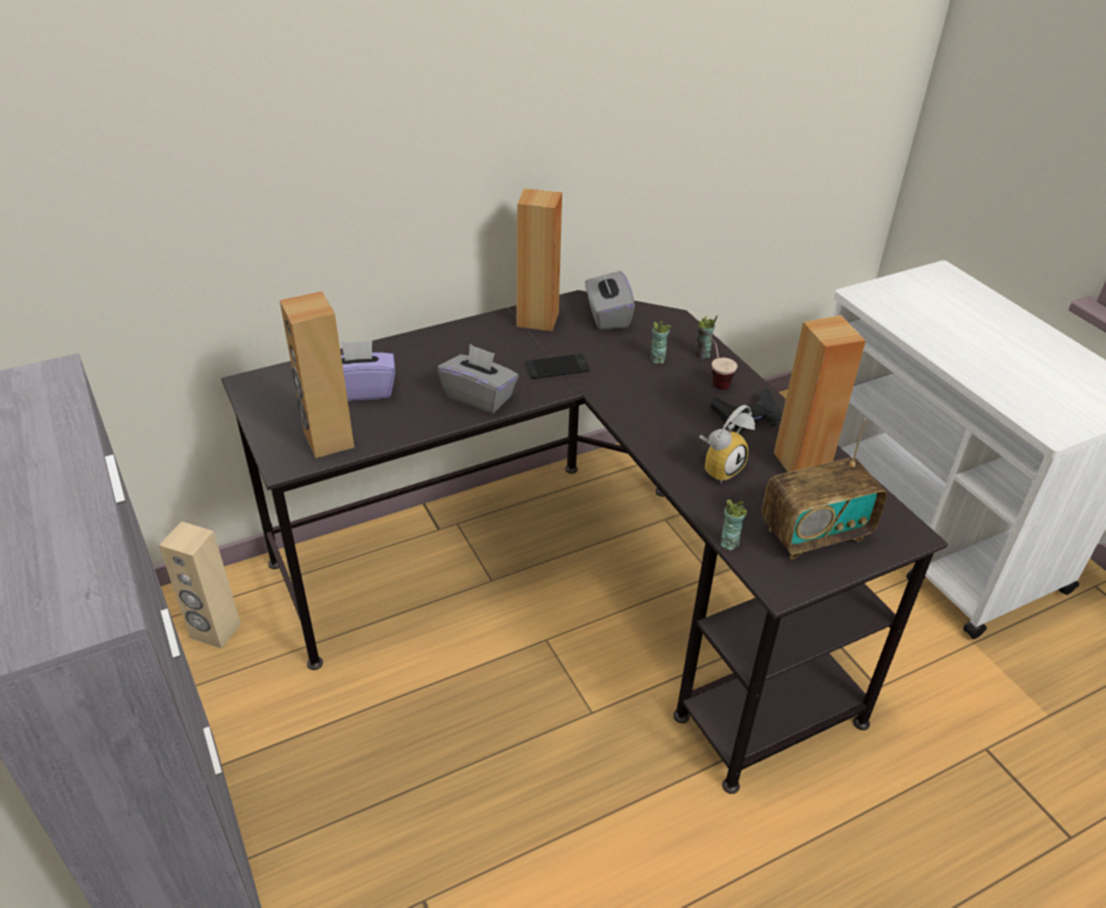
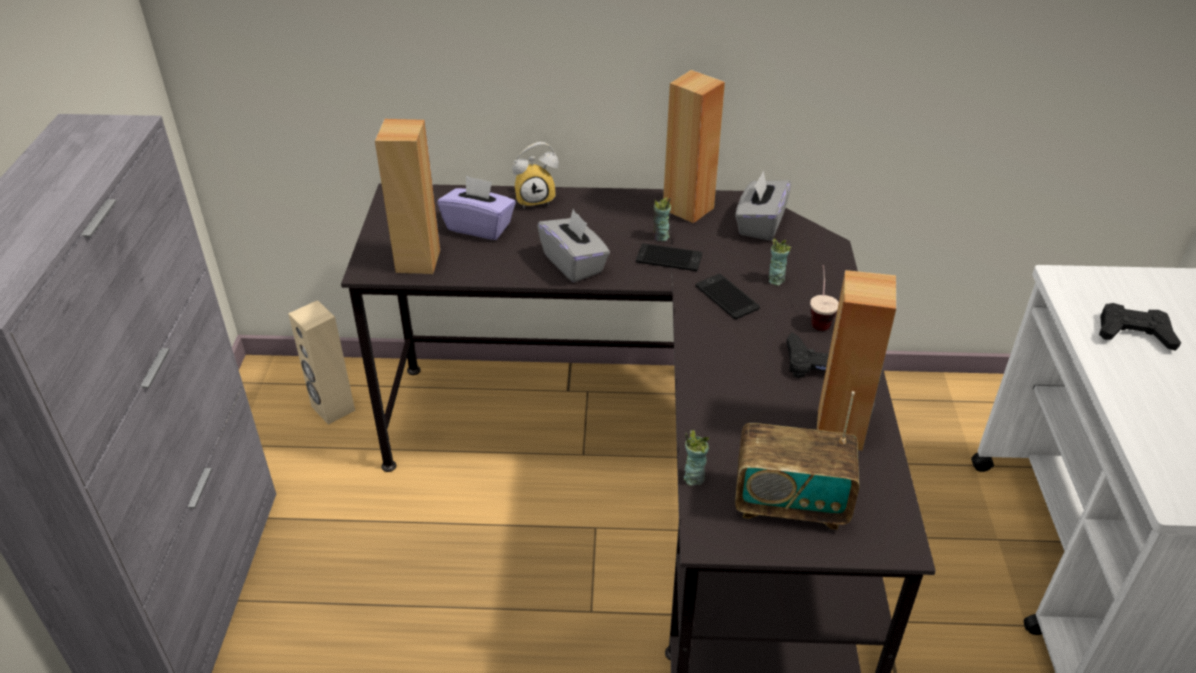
camera: 30 degrees right, 0 degrees up
cup [695,315,718,359] -> cup moved to [653,198,671,241]
alarm clock [699,405,755,484] -> alarm clock moved to [512,142,559,208]
none -> phone [696,274,760,319]
none -> black game controller [1099,303,1181,351]

